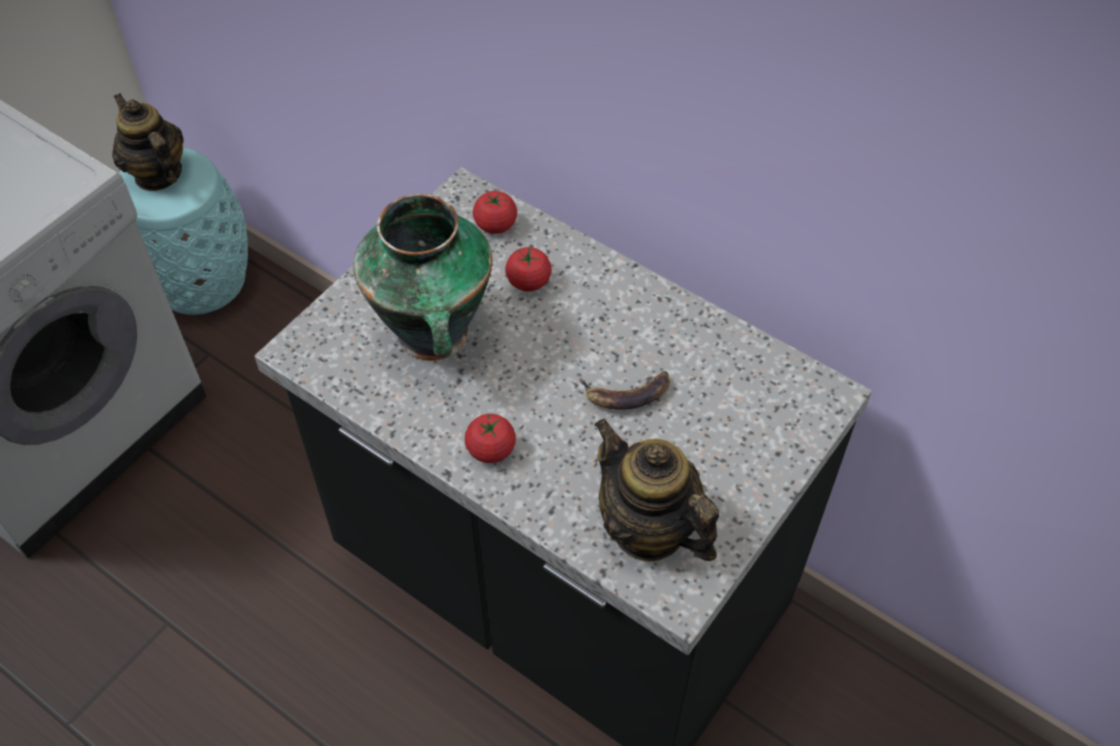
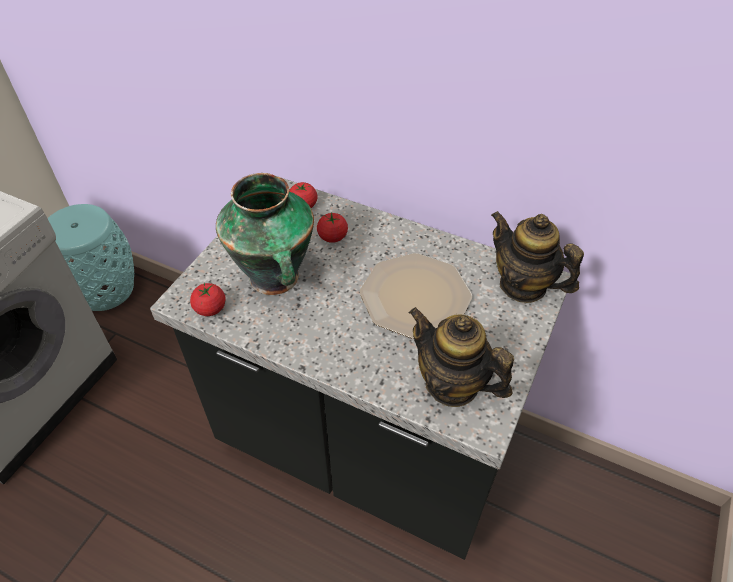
camera: 10 degrees left, 5 degrees down
teapot [112,93,184,191] -> teapot moved to [491,211,584,303]
tomato [465,413,516,463] -> tomato moved to [190,282,226,316]
banana [579,371,670,410] -> plate [360,253,472,339]

